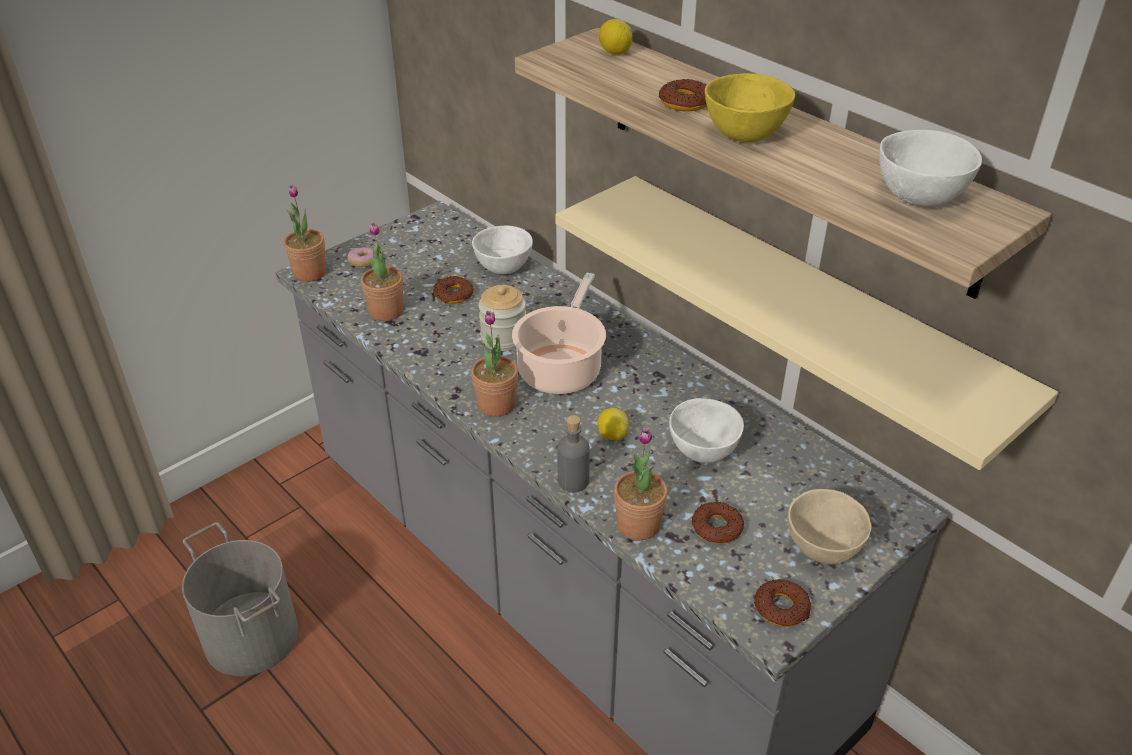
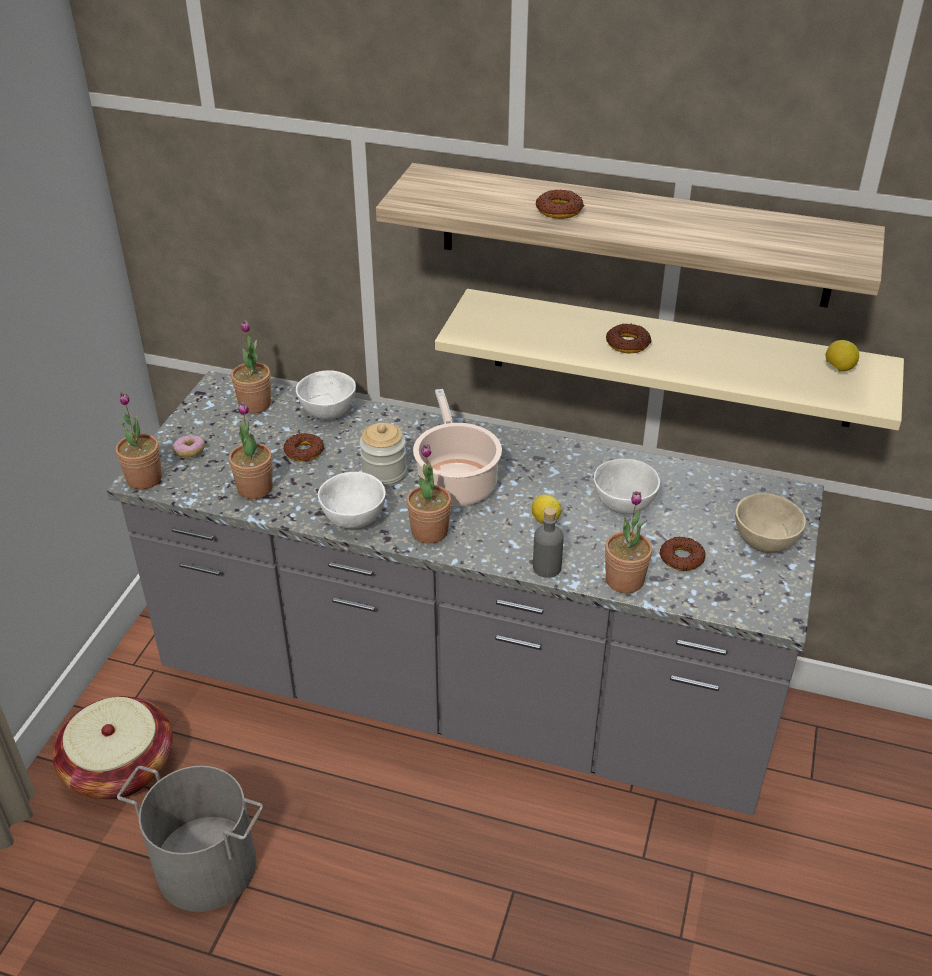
camera: 30 degrees left, 0 degrees up
lemon [599,19,633,55] -> lemon moved to [826,340,859,372]
yellow bowl [705,73,795,142] -> none
donut [754,579,811,627] -> donut moved to [606,324,652,354]
white bowl [879,130,982,207] -> white bowl moved to [318,472,386,529]
none -> basket [52,696,173,799]
none -> potted plant [231,320,271,414]

